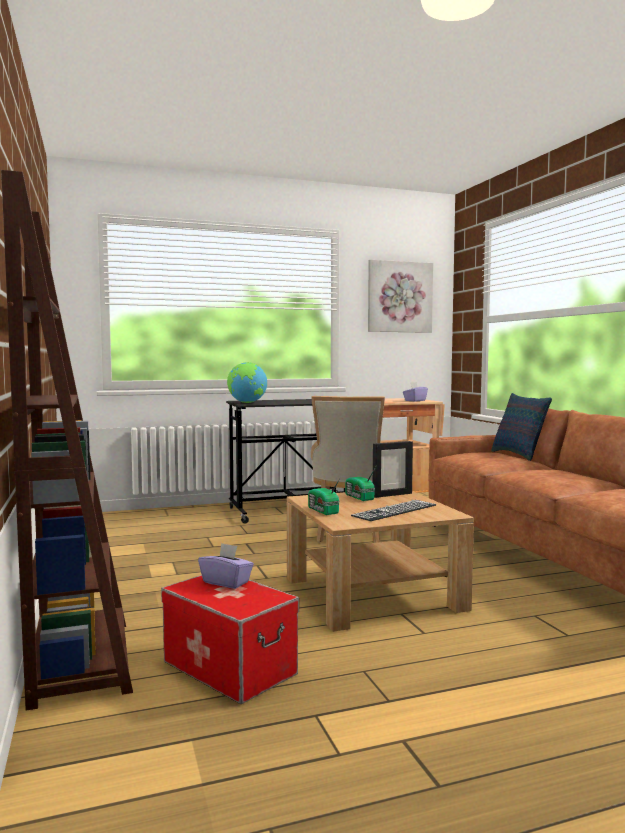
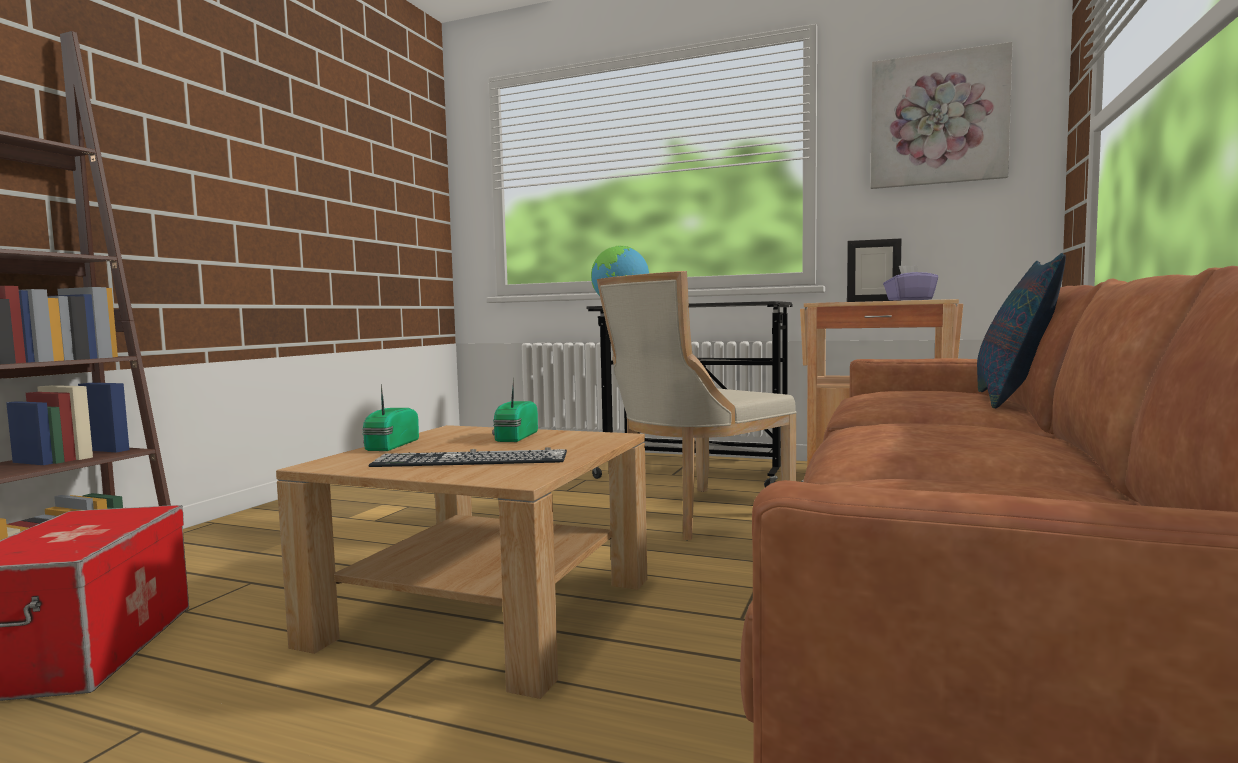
camera: 40 degrees right, 0 degrees up
purple tissue box [198,543,254,589] -> none
picture frame [372,441,413,498] -> picture frame moved to [847,239,901,302]

